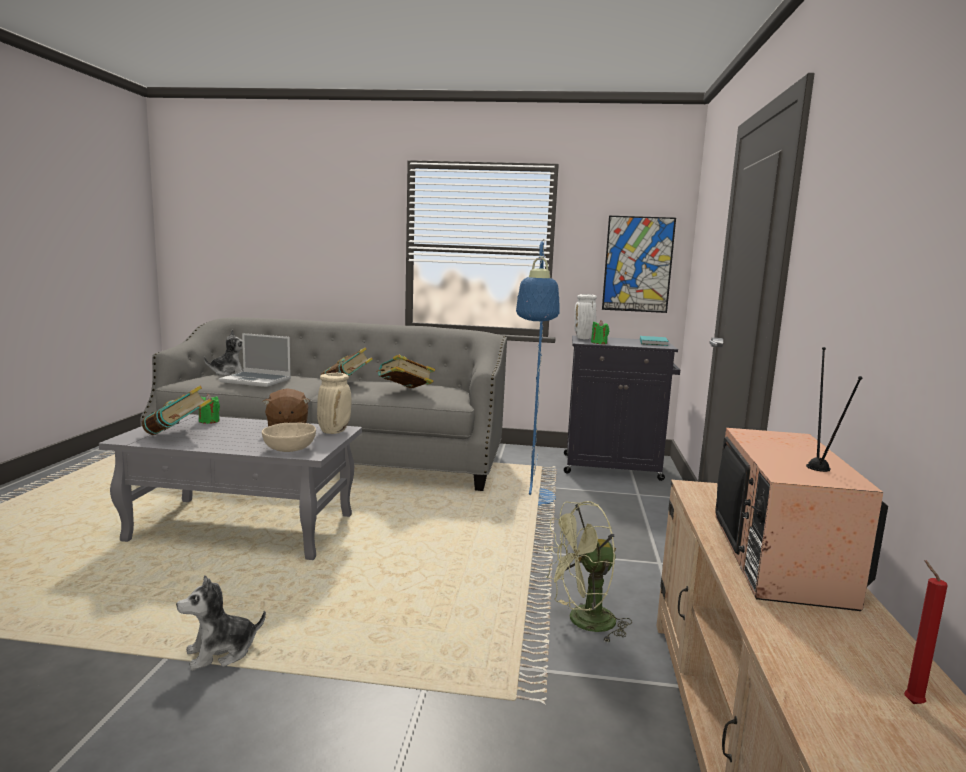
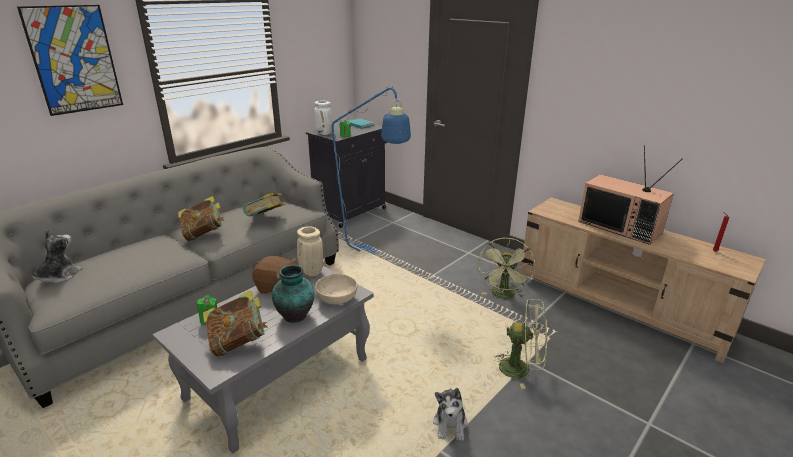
camera: 55 degrees left, 15 degrees up
laptop [219,333,291,387] -> none
picture [602,216,676,313] -> picture moved to [17,5,123,116]
none -> vase [272,265,314,323]
none -> green fan [491,299,547,389]

